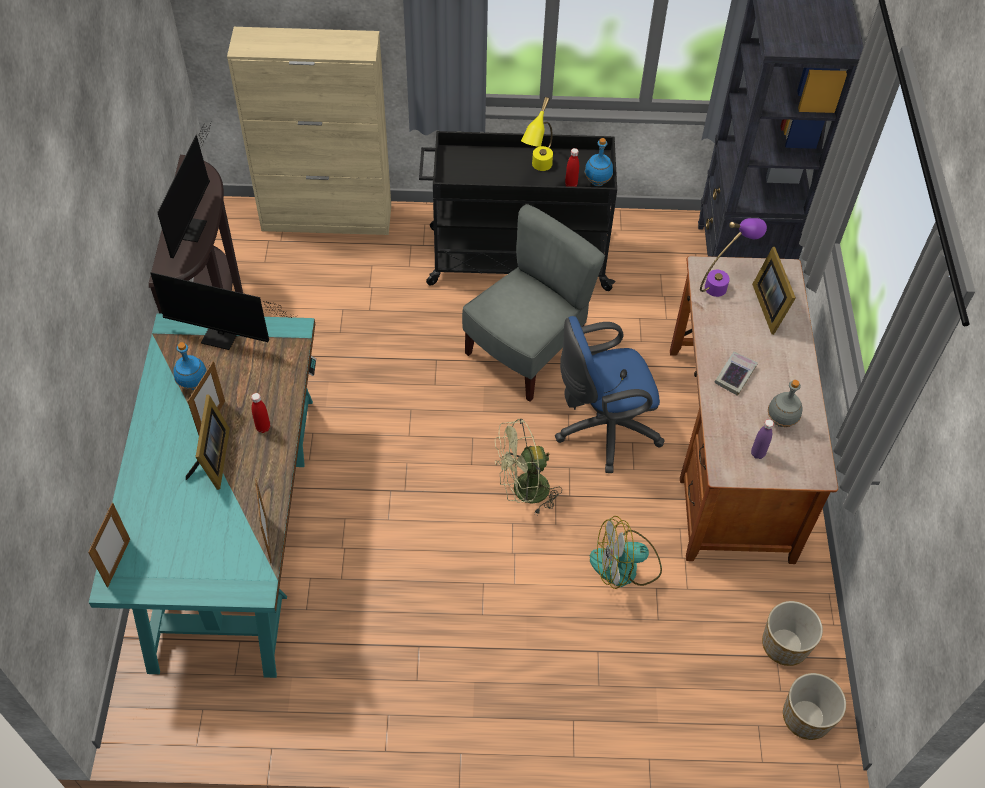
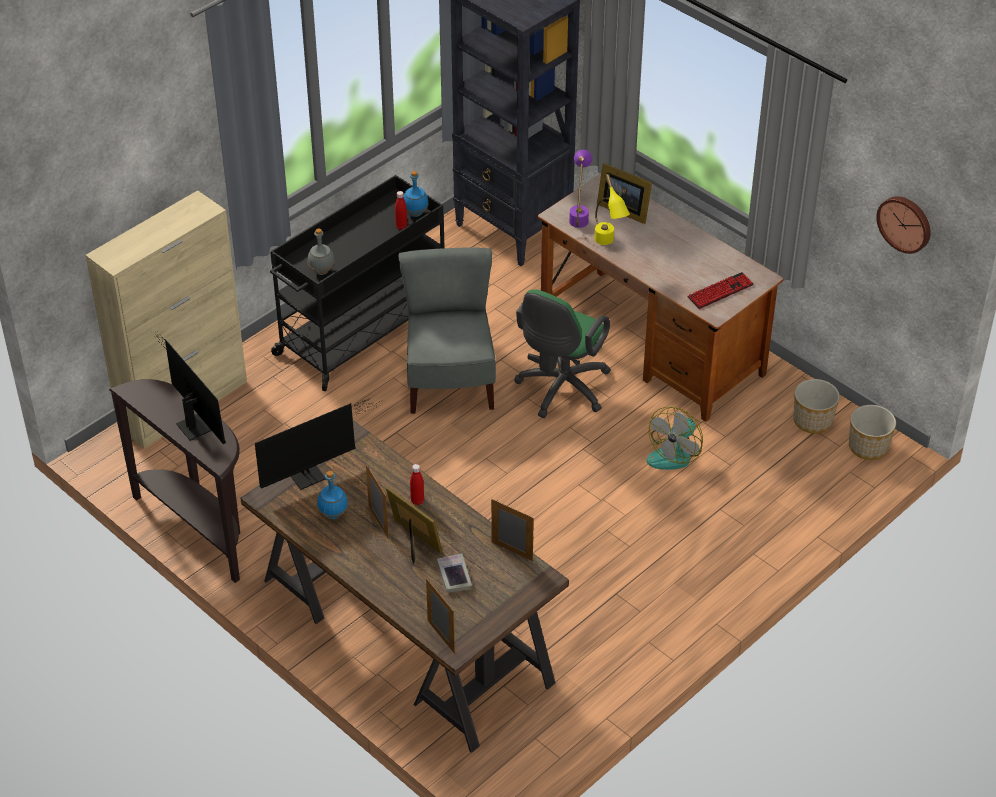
camera: 45 degrees left, 10 degrees down
turquoise desk [89,313,316,678] -> brown desk [240,420,569,753]
green fan [495,419,562,515] -> none
yellow table lamp [521,97,553,171] -> yellow table lamp moved to [594,174,630,245]
blue office chair [555,316,665,473] -> green office chair [514,289,611,418]
book [714,352,758,396] -> book moved to [437,554,472,593]
purple bottle [751,419,774,459] -> keyboard [687,272,754,309]
grey bottle [768,380,803,427] -> grey bottle moved to [308,228,335,275]
none -> wall clock [876,196,931,254]

